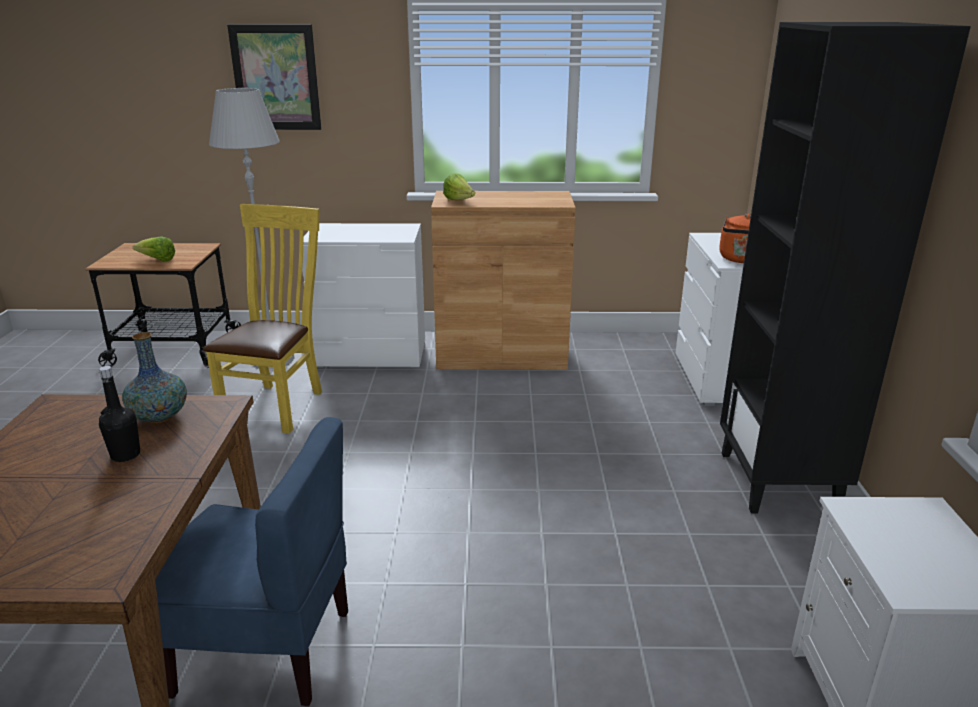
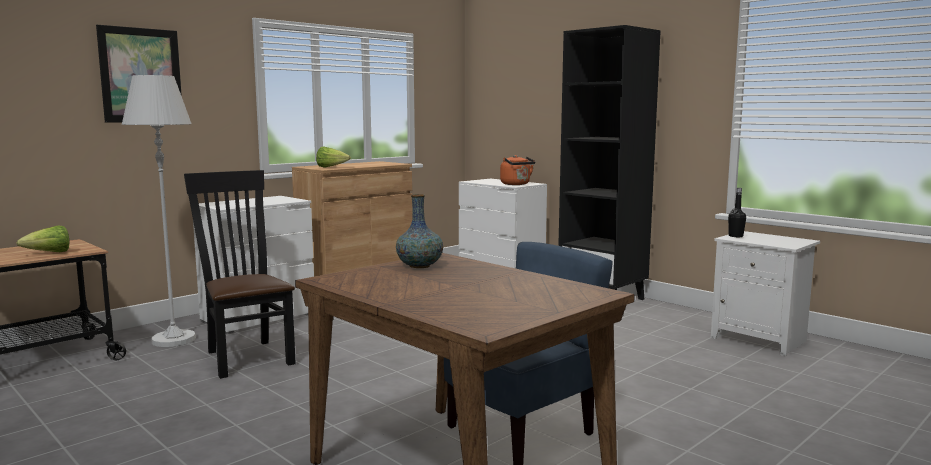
camera: 45 degrees left, 15 degrees down
black bottle [99,366,140,462] -> black bottle moved to [728,188,746,237]
yellow chair [203,204,322,434] -> black chair [184,170,296,379]

